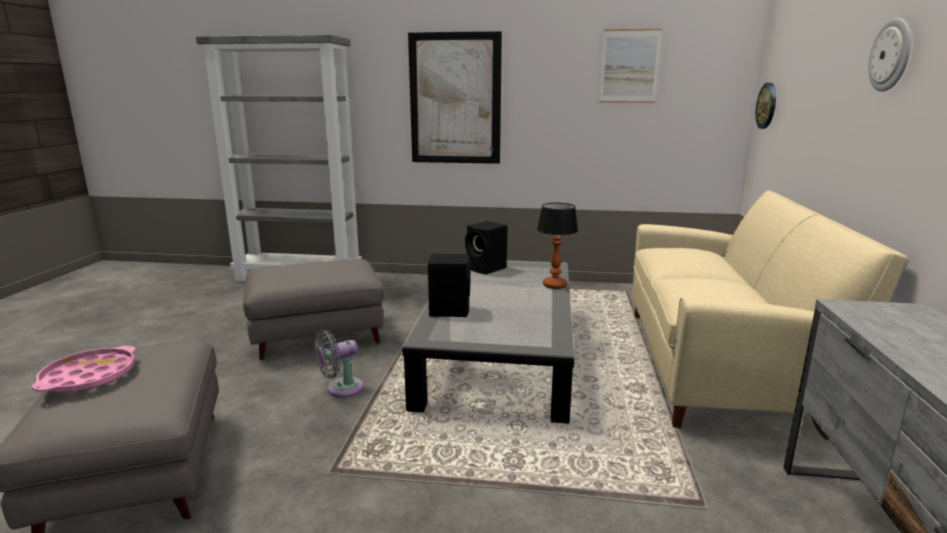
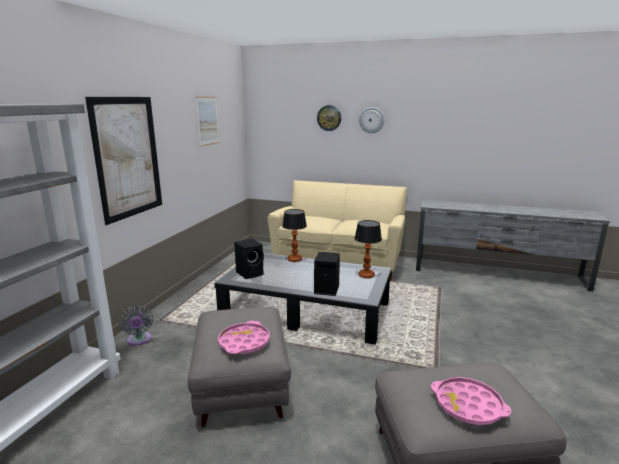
camera: 80 degrees left, 0 degrees up
grey fan [314,330,364,397] -> grey fan moved to [119,305,153,346]
wall clock [755,83,776,129] -> wall clock moved to [317,105,341,131]
none -> pink tray [218,321,270,354]
none -> table lamp [354,220,382,278]

